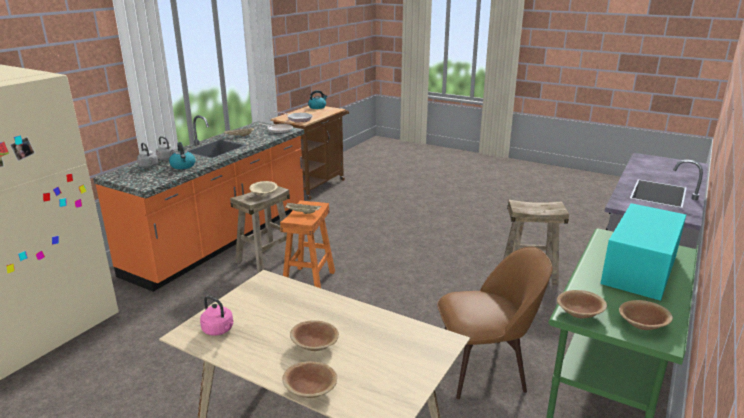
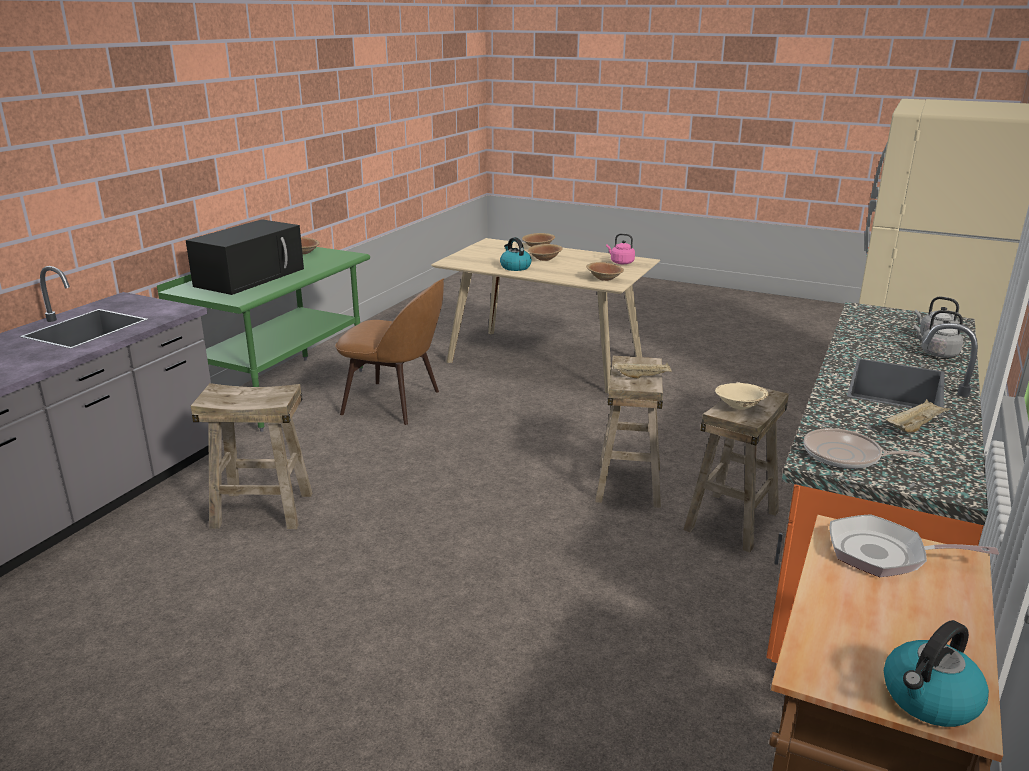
camera: 175 degrees right, 0 degrees up
kettle [169,142,196,169] -> kettle moved to [500,237,532,271]
orange stool [280,200,335,288] -> beige stool [595,356,663,508]
brown chair [437,246,553,399] -> brown chair turned 150 degrees counterclockwise [335,278,444,425]
brown bowl [557,290,607,318] -> brown bowl moved to [586,262,624,281]
turquoise microwave [600,203,686,301] -> black microwave [186,219,304,295]

